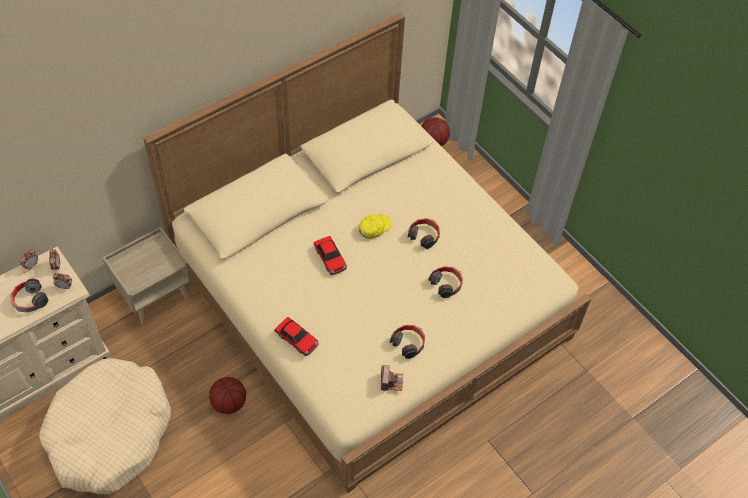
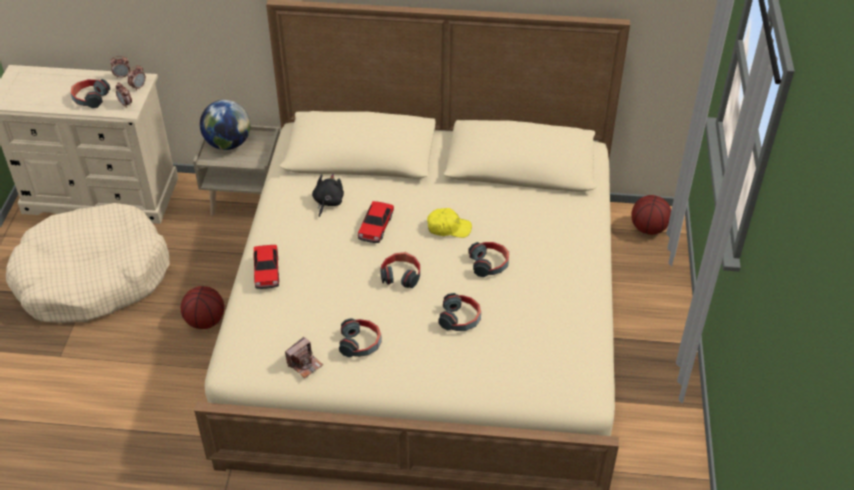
camera: 45 degrees right, 10 degrees down
none -> globe [200,100,251,150]
none -> black plush toy [312,174,344,217]
none -> headphones [380,252,420,288]

